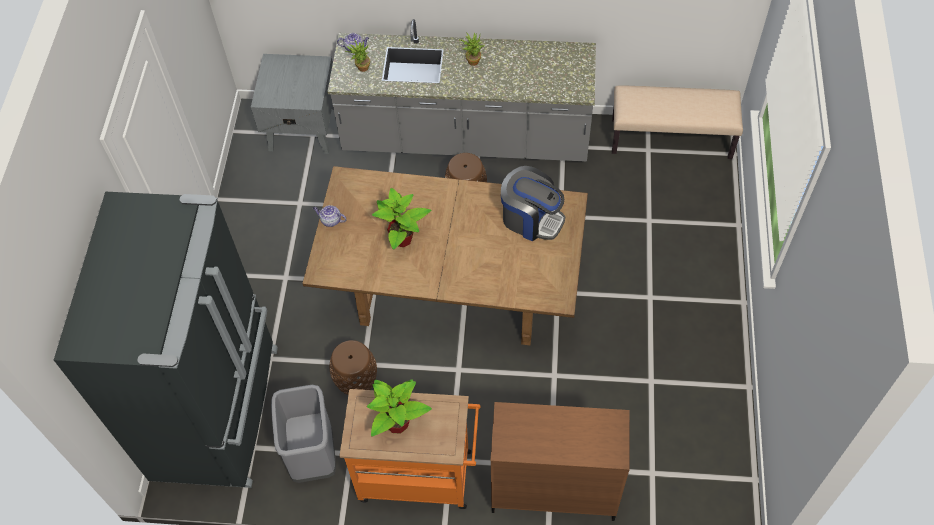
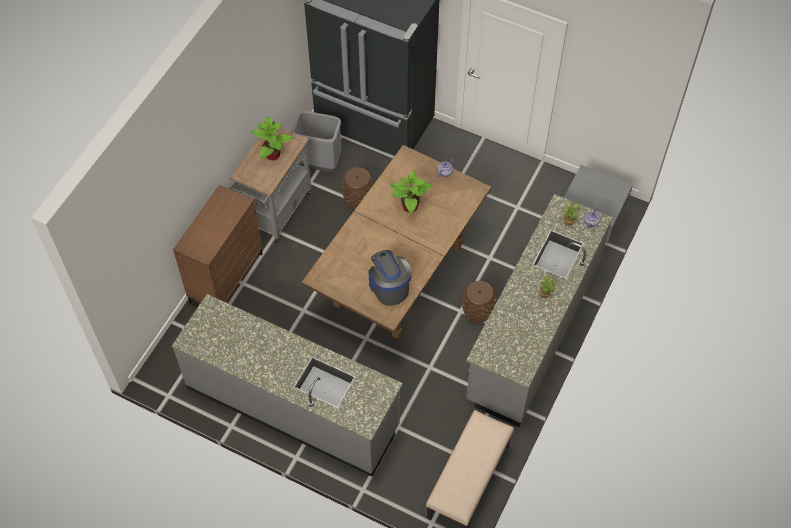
camera: 110 degrees right, 0 degrees up
orange cart [339,389,481,509] -> grey cart [229,127,311,243]
coffee machine [501,166,565,241] -> coffee machine turned 105 degrees clockwise [369,250,412,305]
none -> grey counter [172,294,403,477]

